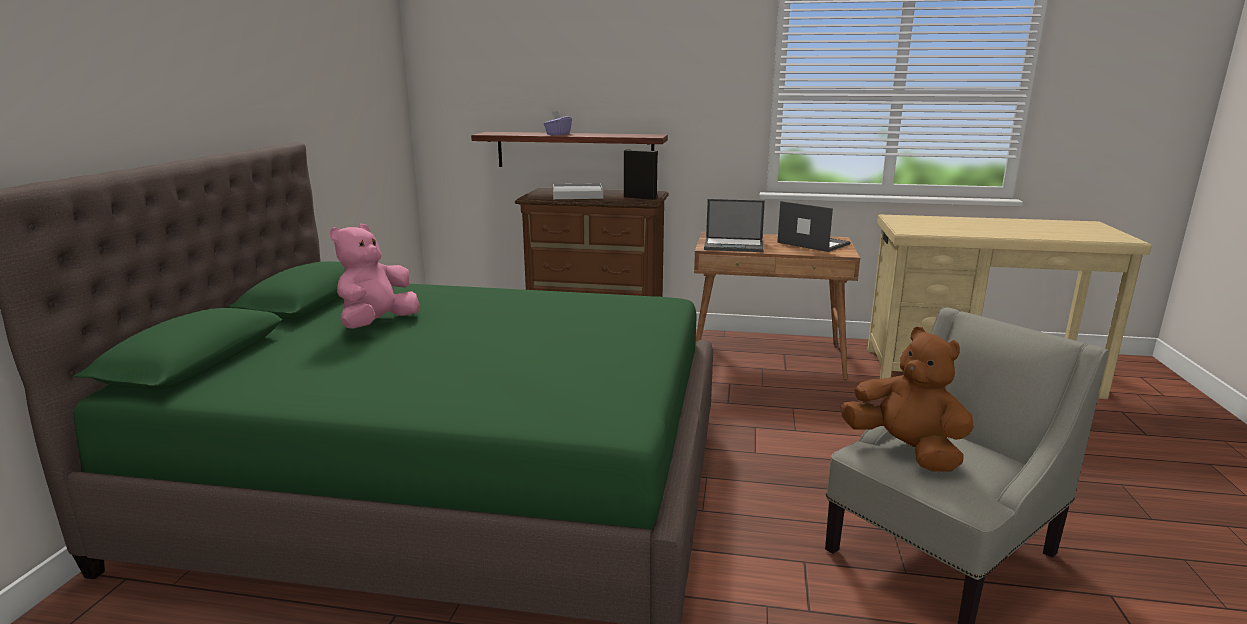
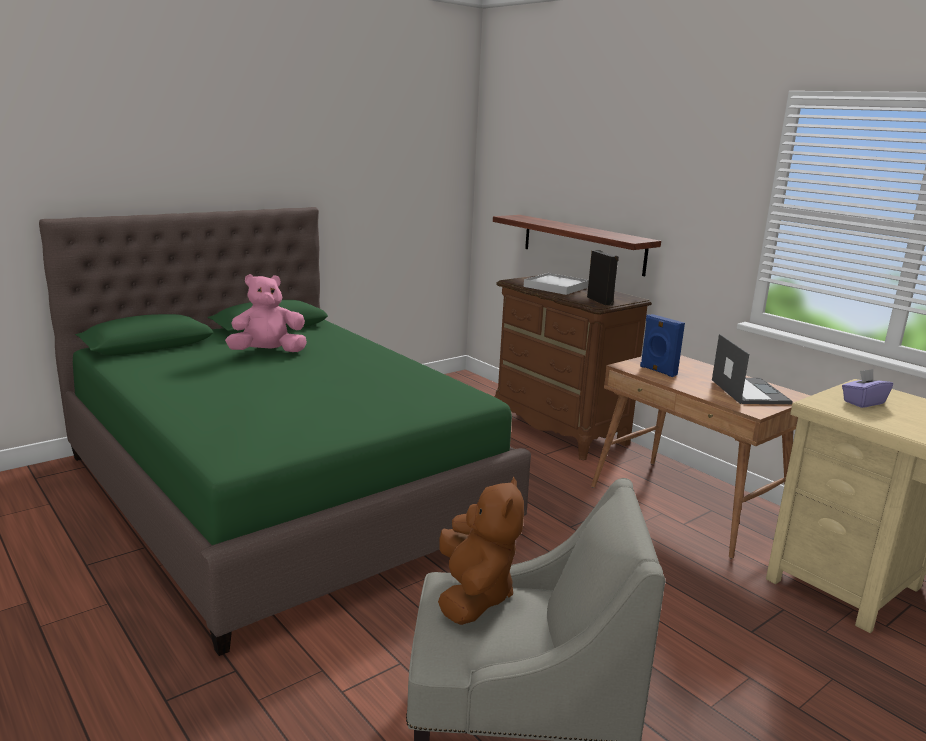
camera: 40 degrees right, 0 degrees up
purple tissue box [544,111,572,135] -> purple tissue box moved to [842,369,893,408]
laptop [704,199,765,252] -> blue speaker [640,314,685,377]

